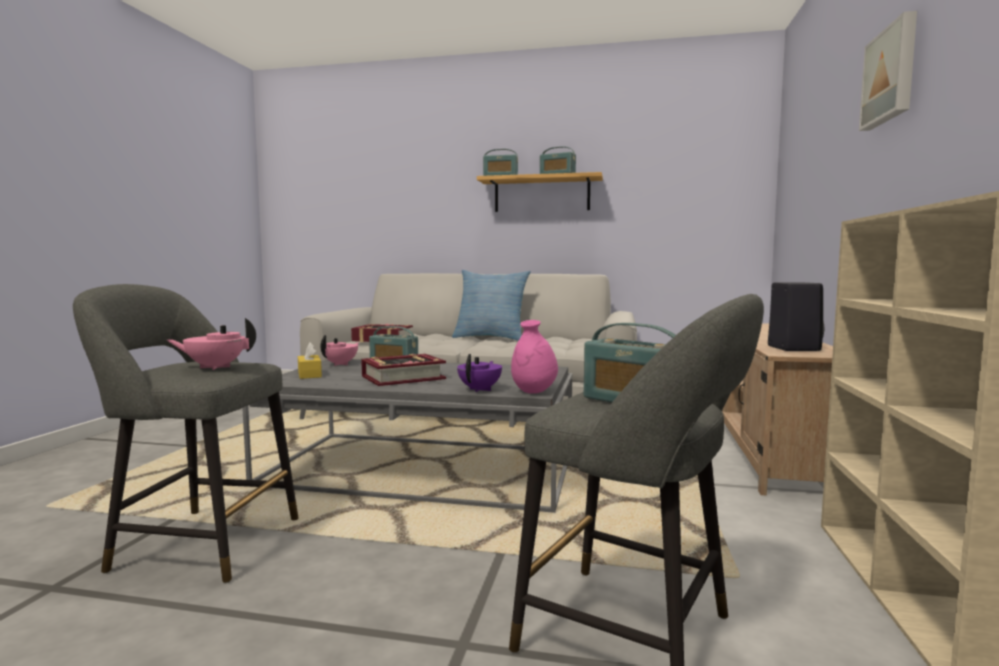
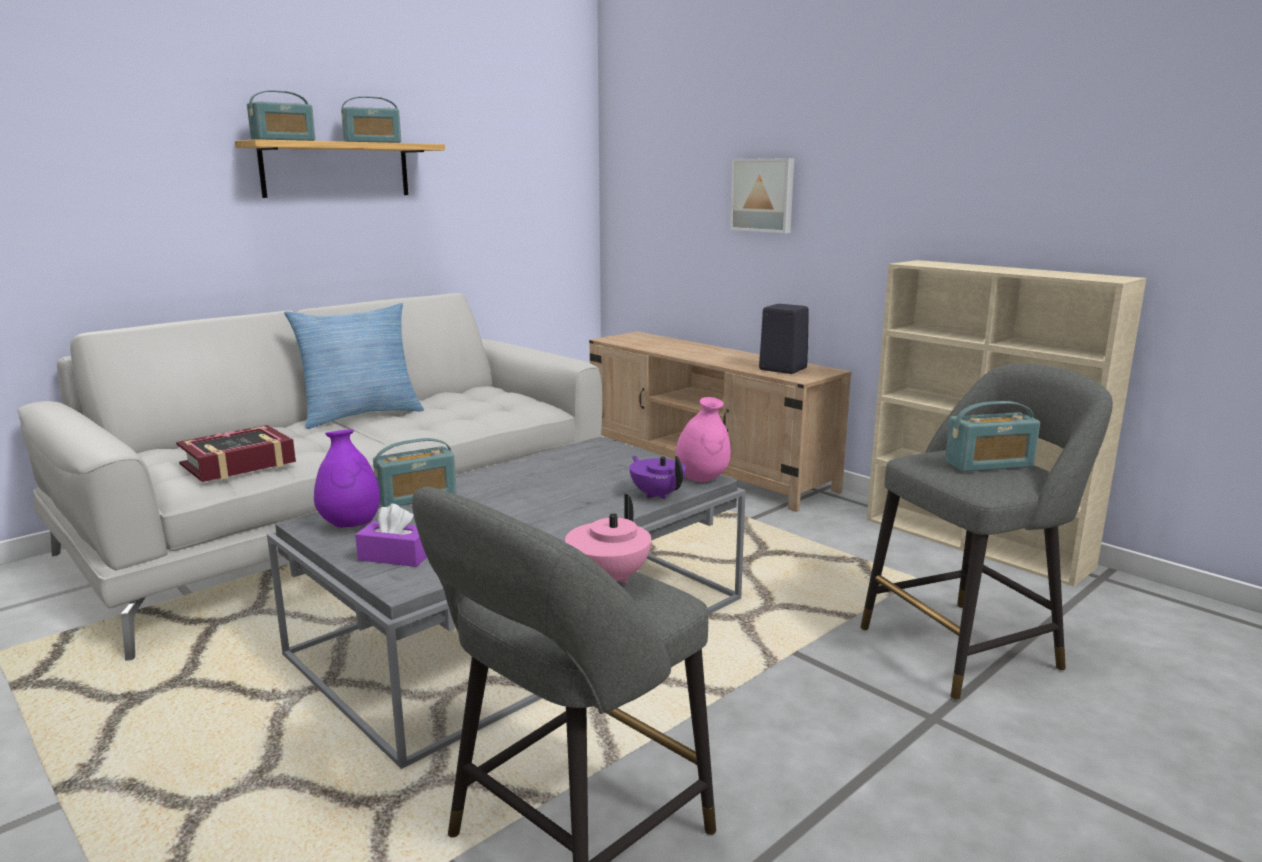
camera: 55 degrees left, 10 degrees up
yellow tissue box [298,342,322,379] -> purple tissue box [355,504,427,567]
pink teapot [321,335,359,366] -> purple vase [314,429,380,528]
book [361,354,446,386] -> none
picture [859,11,917,131] -> picture moved to [730,158,794,233]

